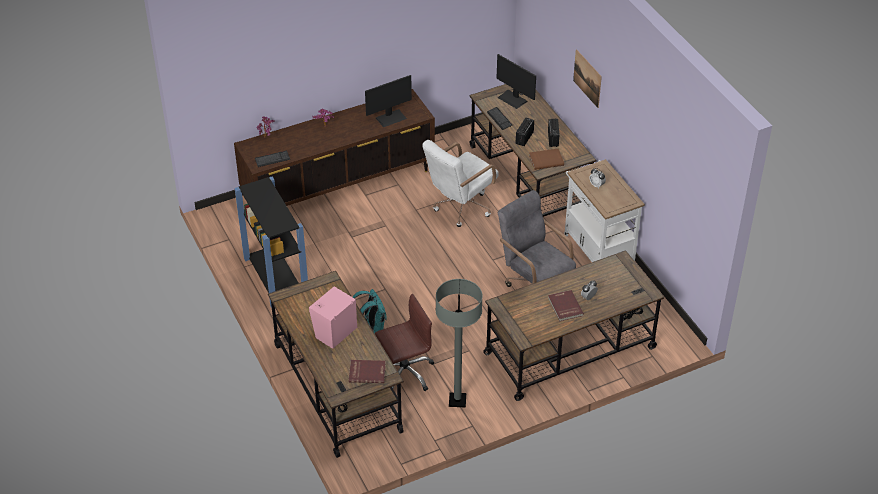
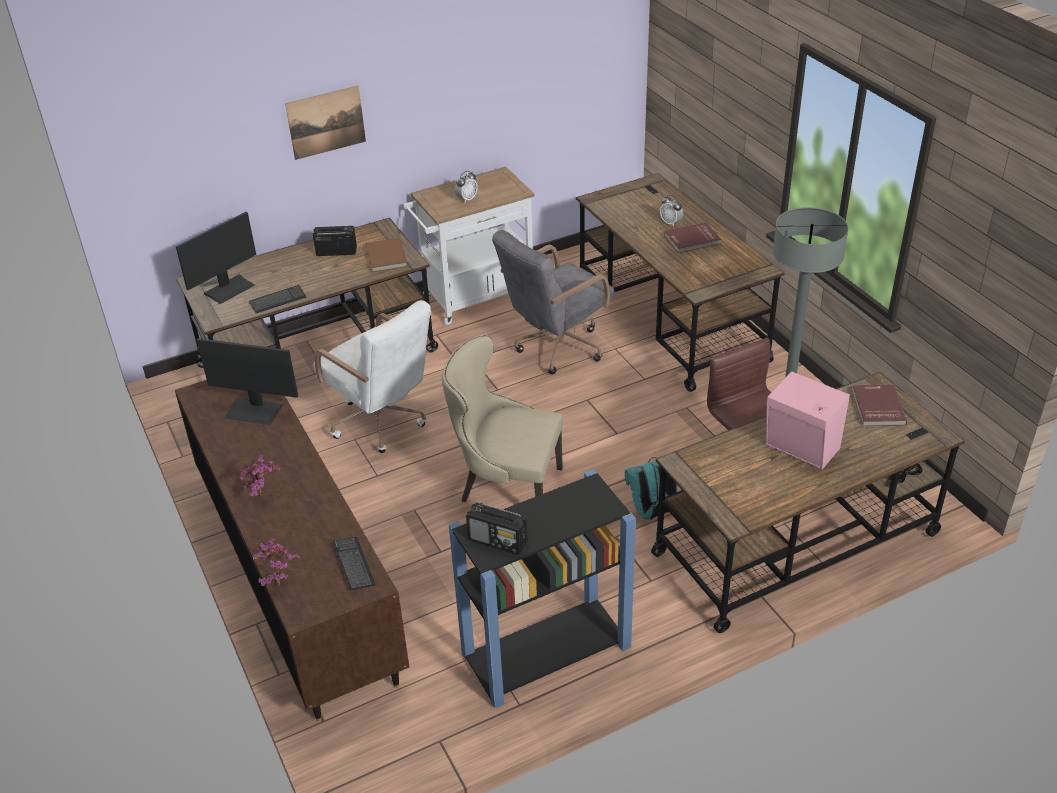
camera: 90 degrees left, 5 degrees down
monitor [365,75,412,127] -> monitor turned 135 degrees clockwise [197,338,298,425]
radio [516,118,534,146] -> radio moved to [466,502,528,555]
none -> beige chair [442,334,563,502]

